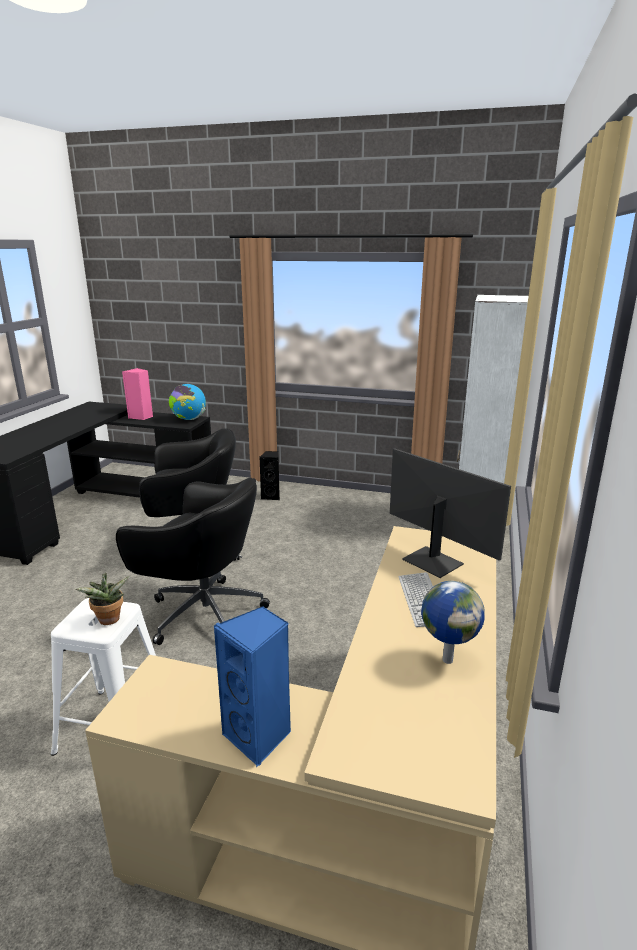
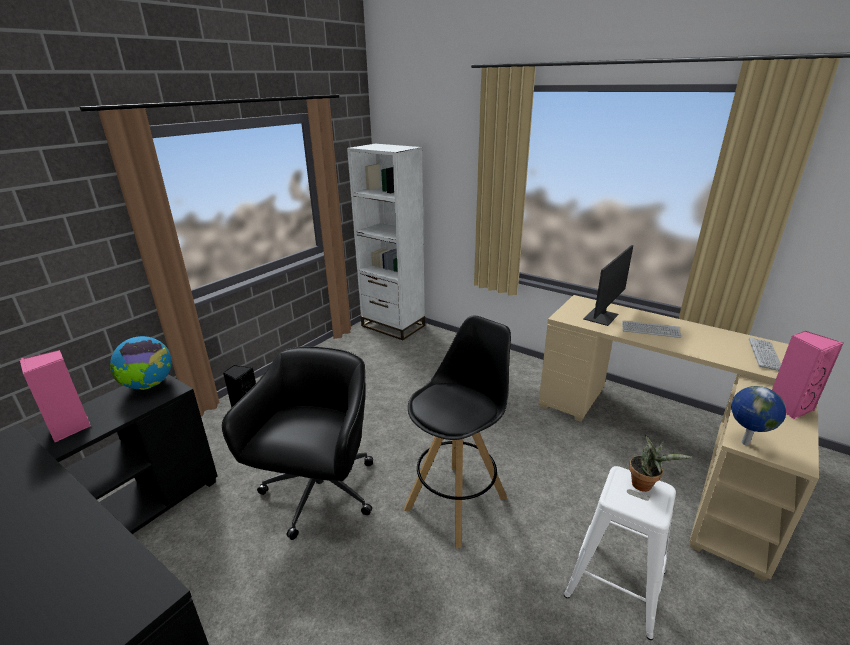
camera: 70 degrees left, 5 degrees up
black office chair [116,478,270,645] -> black stool [404,316,511,548]
blue speaker [214,606,291,767] -> pink speaker [772,331,843,420]
monitor [390,448,511,578] -> monitor turned 150 degrees clockwise [583,245,633,326]
globe [421,581,485,664] -> globe moved to [731,386,786,445]
none -> keyboard [749,338,781,371]

